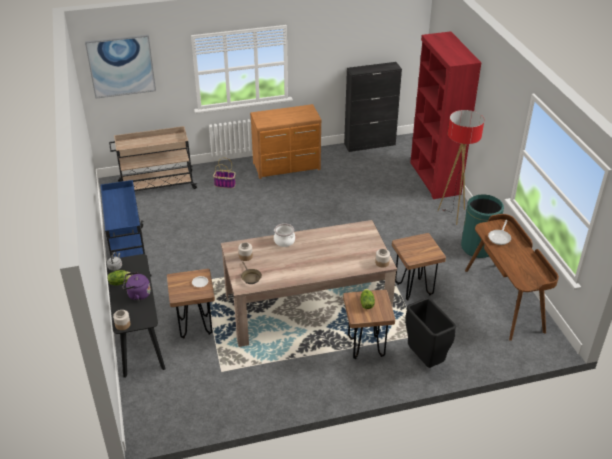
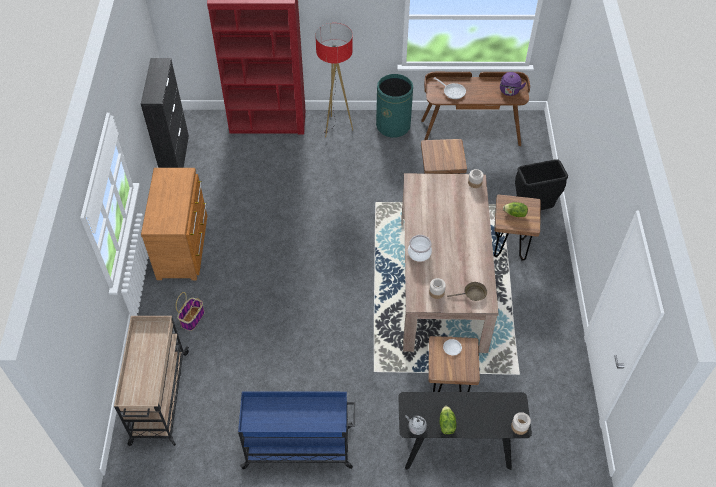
camera: 75 degrees left, 15 degrees up
picture [85,35,156,99] -> none
purple kettle [123,272,151,301] -> purple kettle moved to [500,72,526,96]

